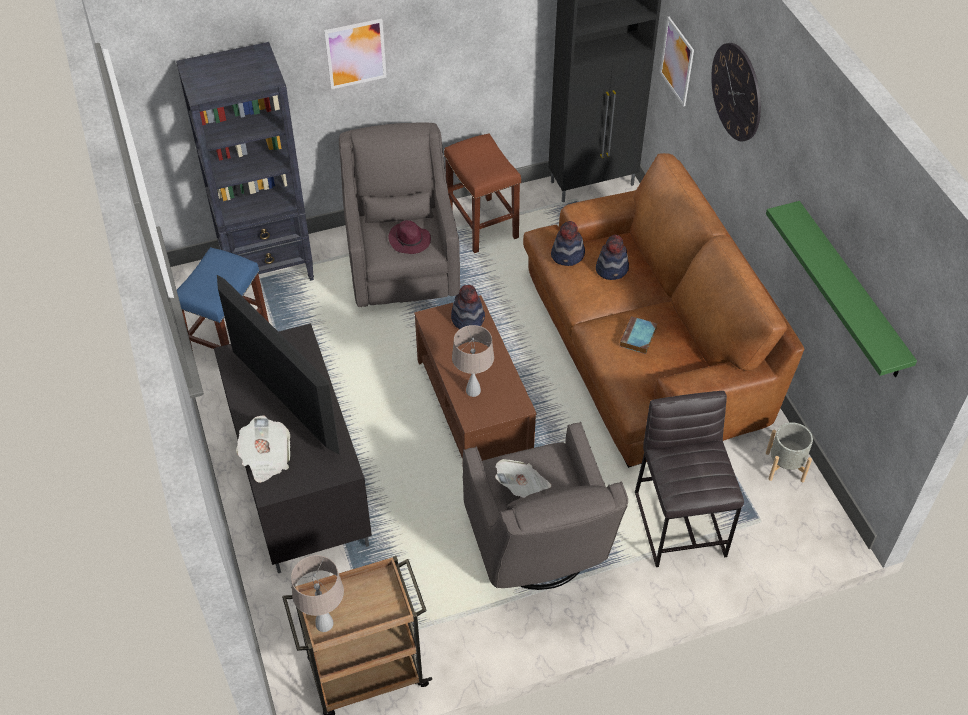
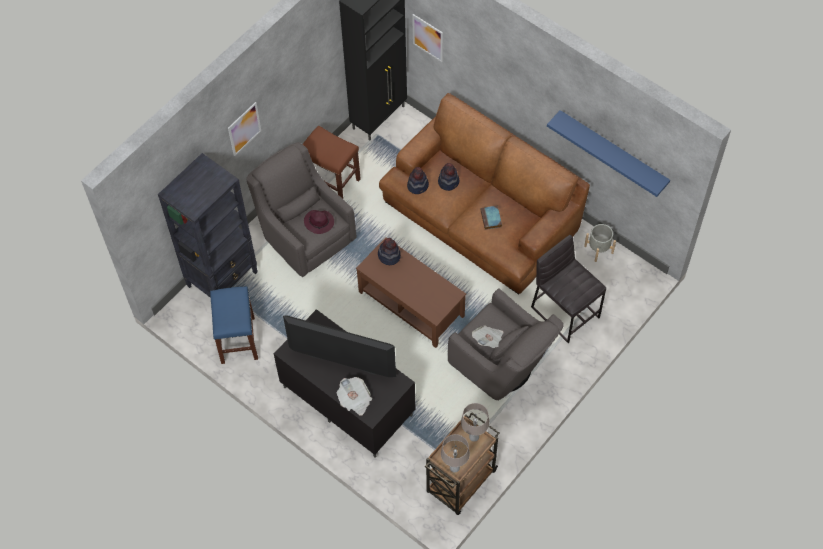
camera: 30 degrees left, 10 degrees up
beige table lamp [452,325,494,397] -> beige table lamp moved to [461,403,489,442]
wall clock [711,43,761,141] -> none
green shelf [766,201,917,377] -> blue shelf [547,110,670,197]

